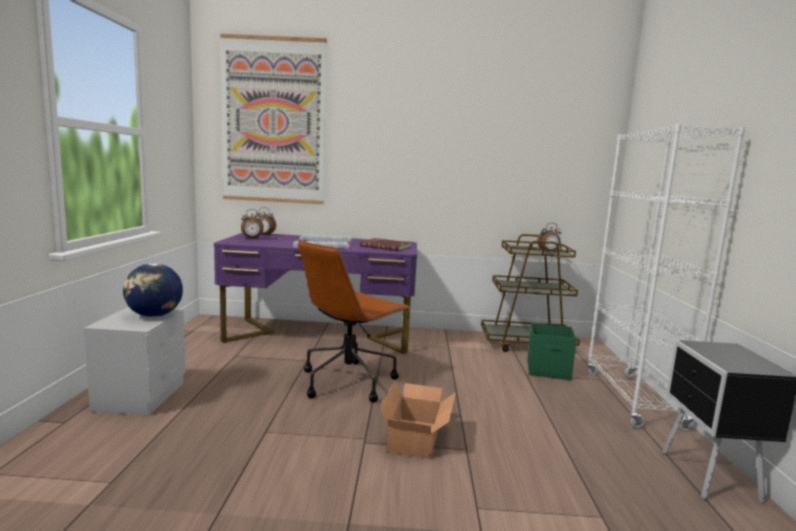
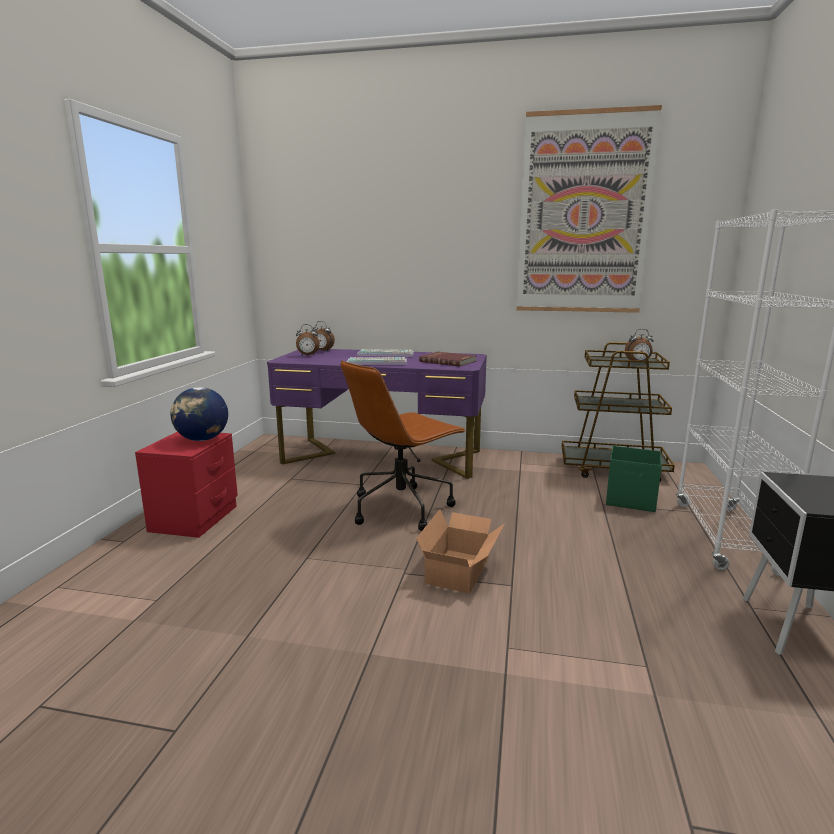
camera: 10 degrees right, 5 degrees up
grey nightstand [84,307,186,416] -> red nightstand [135,432,238,538]
picture [220,34,327,204] -> picture moved to [516,105,662,313]

